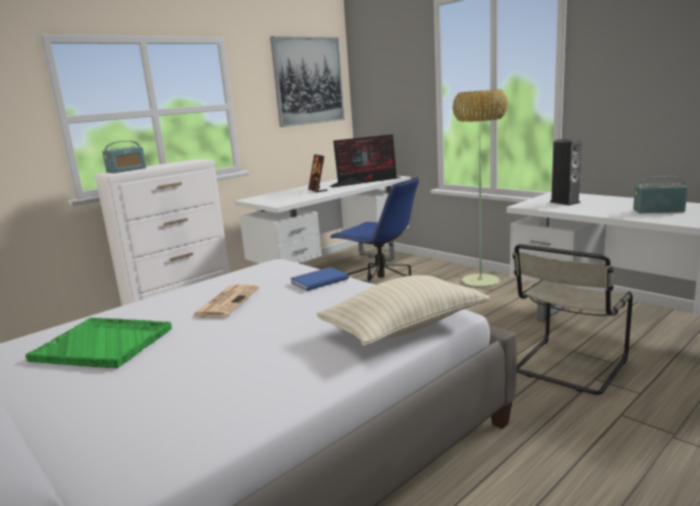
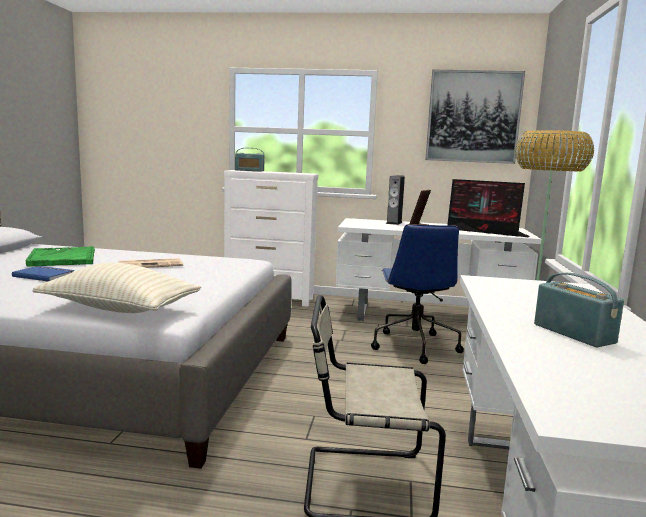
camera: 50 degrees right, 5 degrees down
blue book [290,267,349,291] -> blue book moved to [12,266,75,281]
speaker [550,139,582,205] -> speaker moved to [386,175,405,225]

